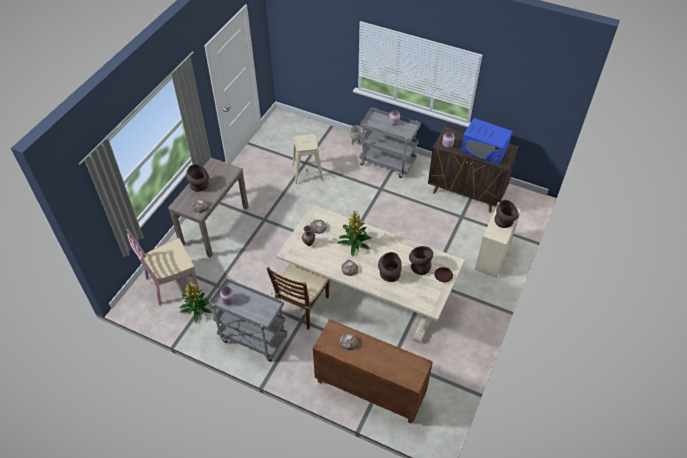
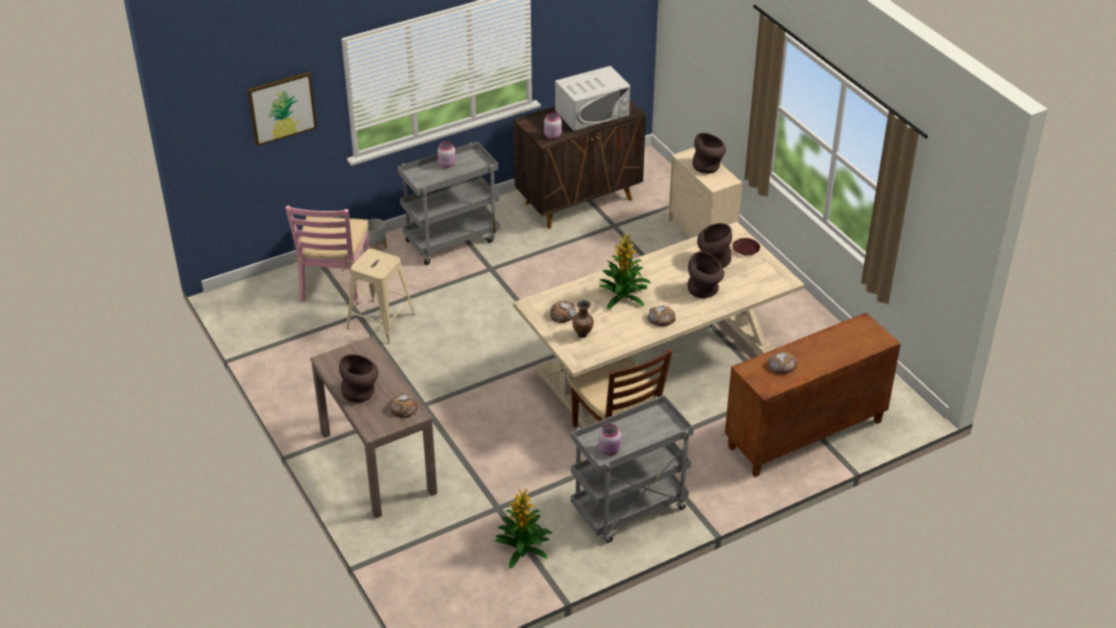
camera: 55 degrees left, 10 degrees down
pink chair [127,229,199,305] -> pink chair moved to [285,205,369,305]
blue microwave [461,118,512,165] -> white microwave [555,66,630,131]
none -> picture [247,72,317,146]

